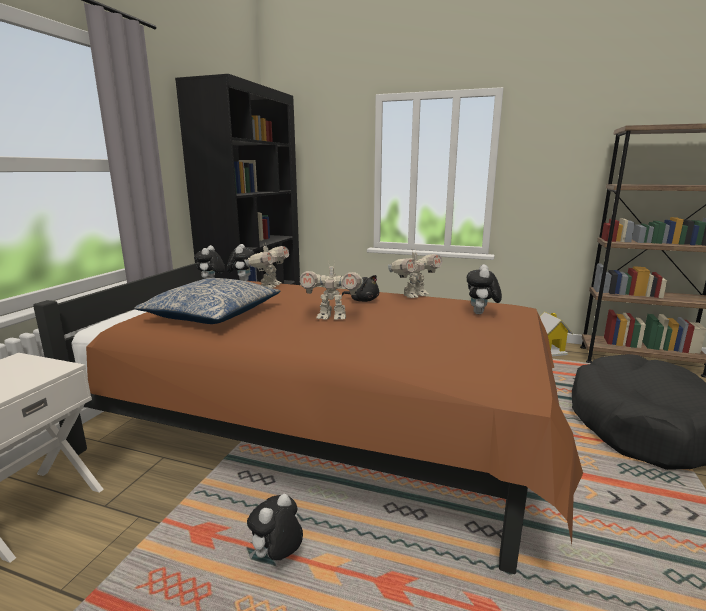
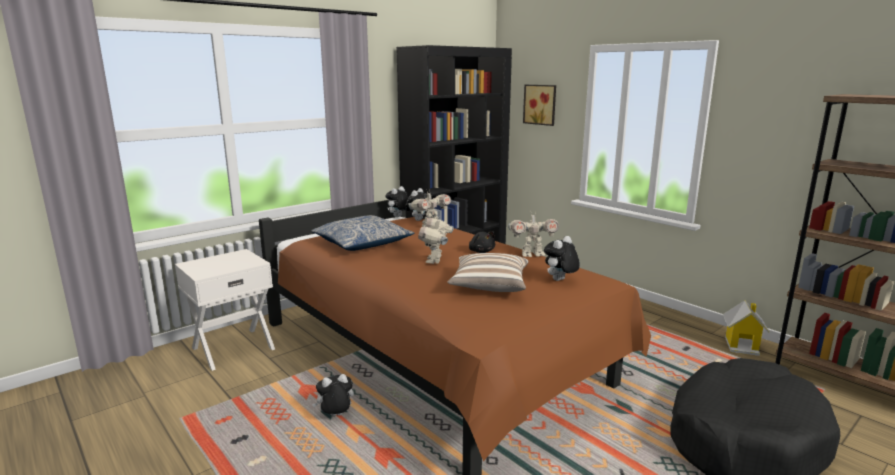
camera: 30 degrees right, 0 degrees up
toy robot [300,261,363,320] -> toy robot turned 60 degrees clockwise [418,215,454,264]
none -> pillow [447,253,529,292]
none -> picture [523,85,556,126]

